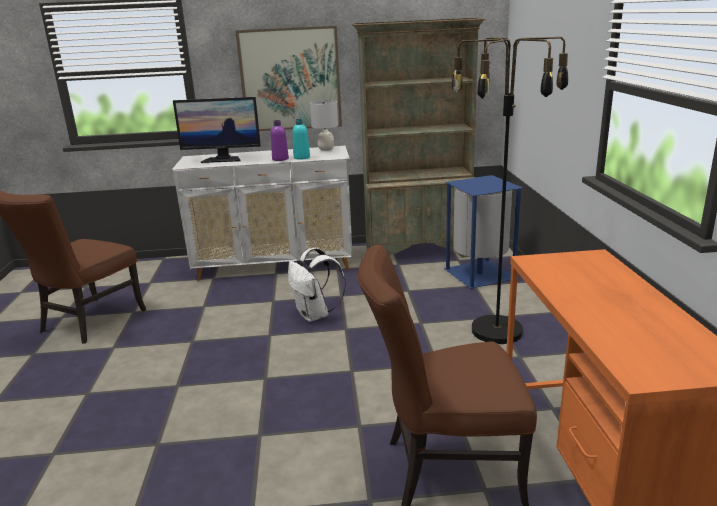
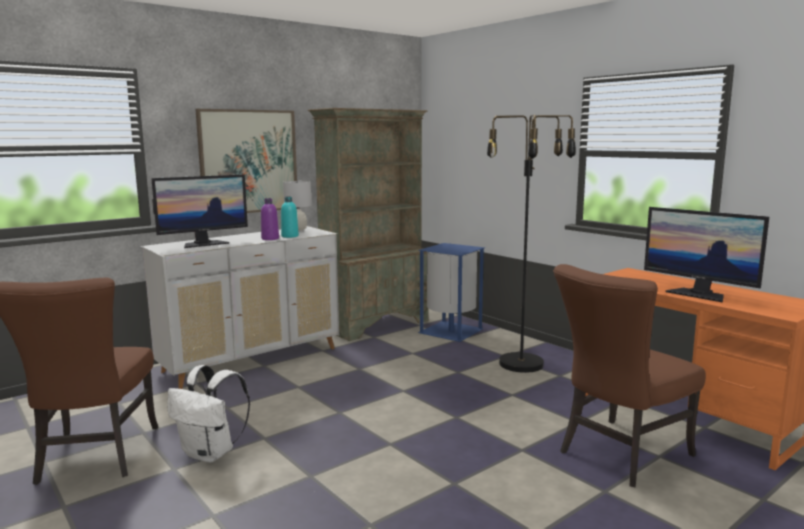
camera: 35 degrees left, 10 degrees down
white backpack [288,248,346,322] -> white backpack moved to [168,365,250,463]
none -> monitor [644,207,769,303]

